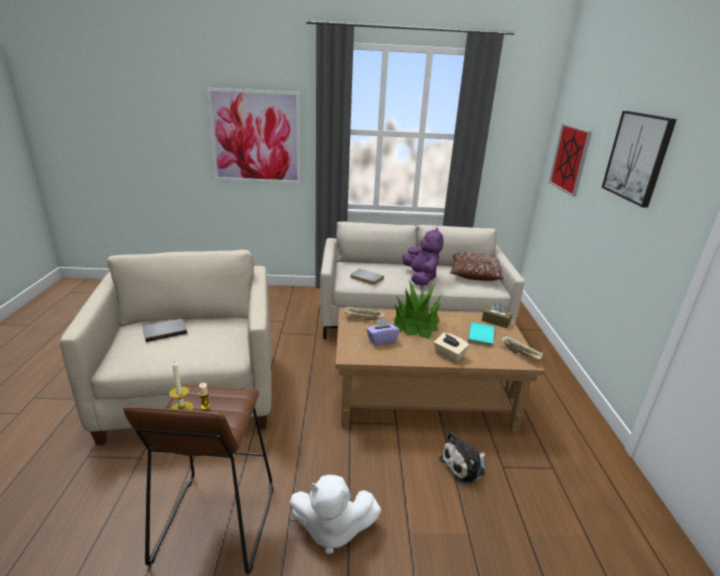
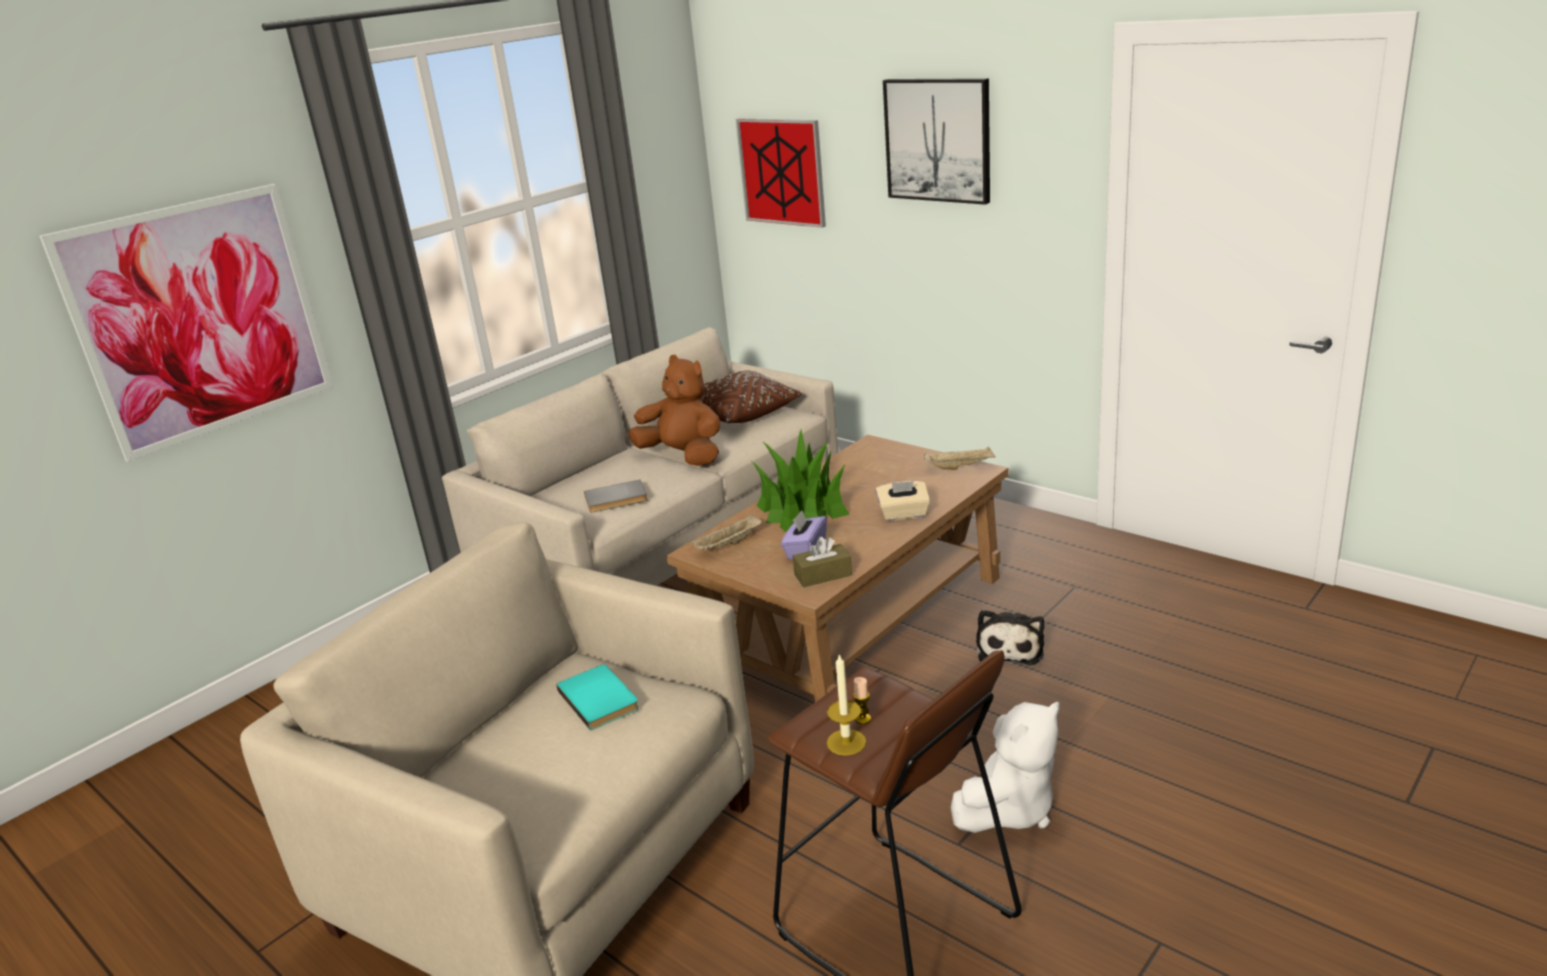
camera: 45 degrees left, 0 degrees up
grey book [142,319,187,342] -> none
purple plush toy [402,227,444,286] -> brown plush toy [628,355,720,466]
turquoise book [468,322,494,347] -> turquoise book moved to [556,664,639,731]
brown tissue box [482,303,513,328] -> brown tissue box moved to [793,537,852,587]

